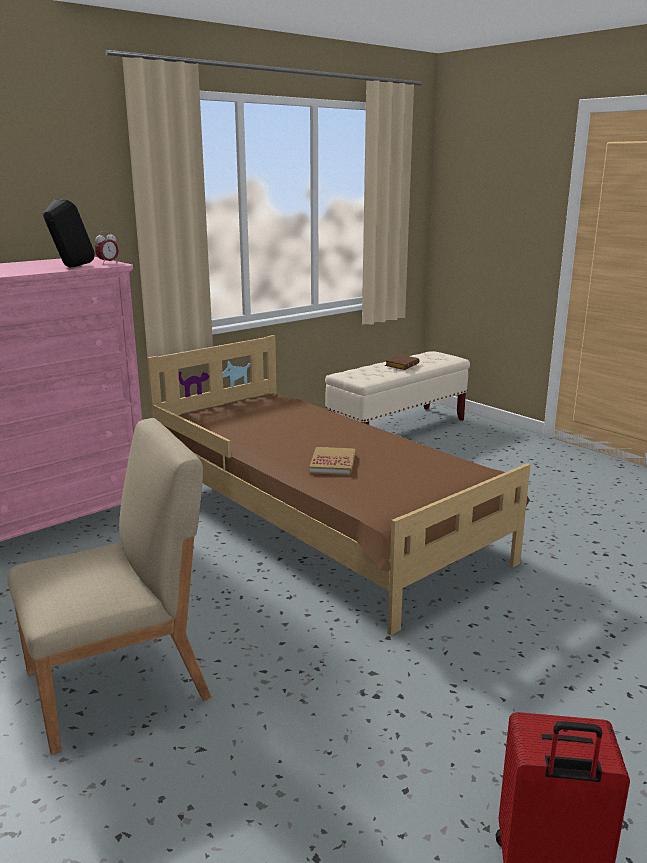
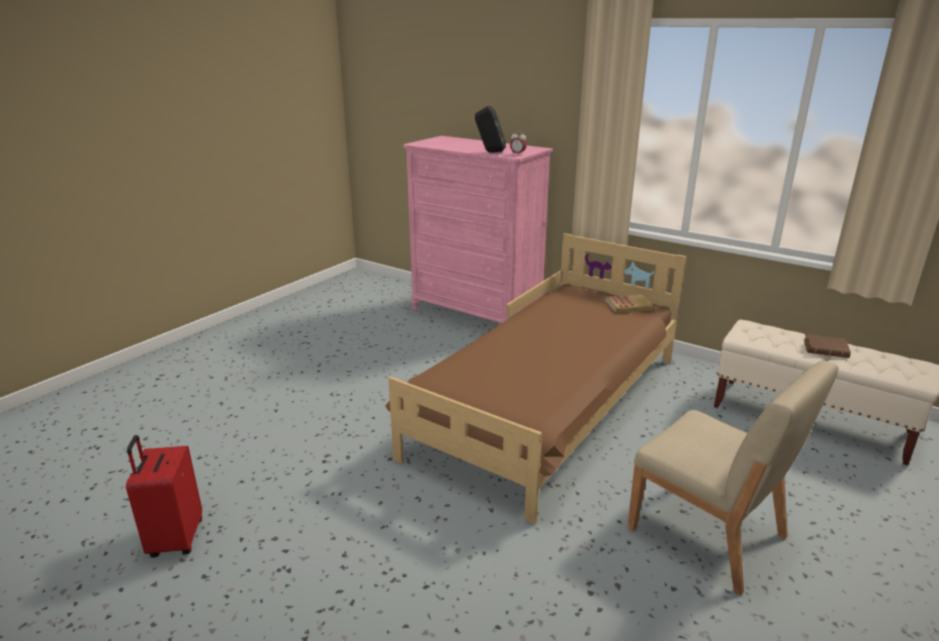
camera: 75 degrees right, 5 degrees up
beige chair [8,418,211,755] -> beige chair moved to [627,361,838,596]
book [309,447,355,475] -> book moved to [606,295,654,313]

